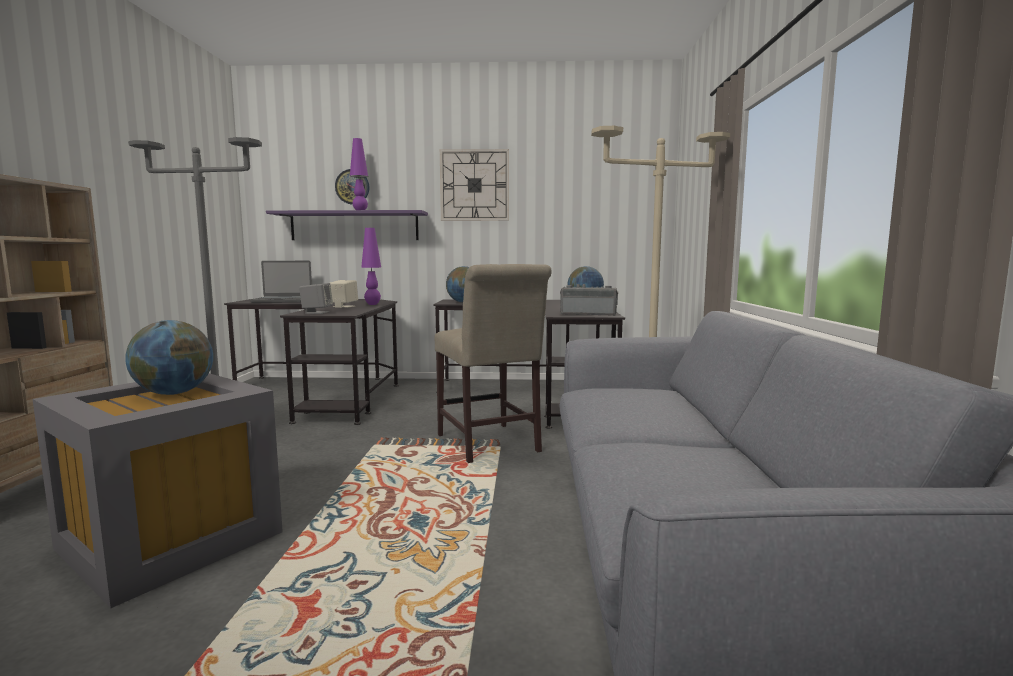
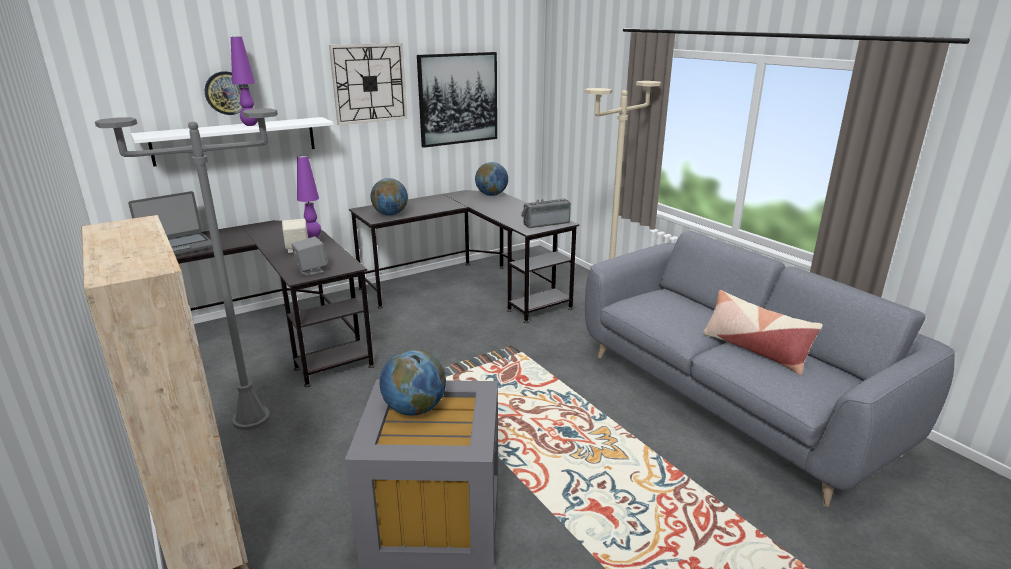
camera: 35 degrees left, 15 degrees up
purple shelf [266,210,428,240] -> white shelf [131,117,334,167]
beige chair [434,264,552,463] -> none
none -> picture [417,52,497,148]
none -> pillow [703,290,823,375]

